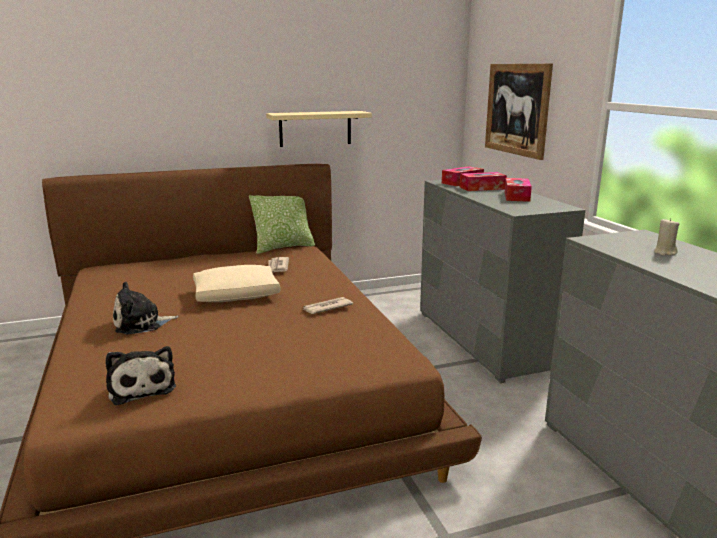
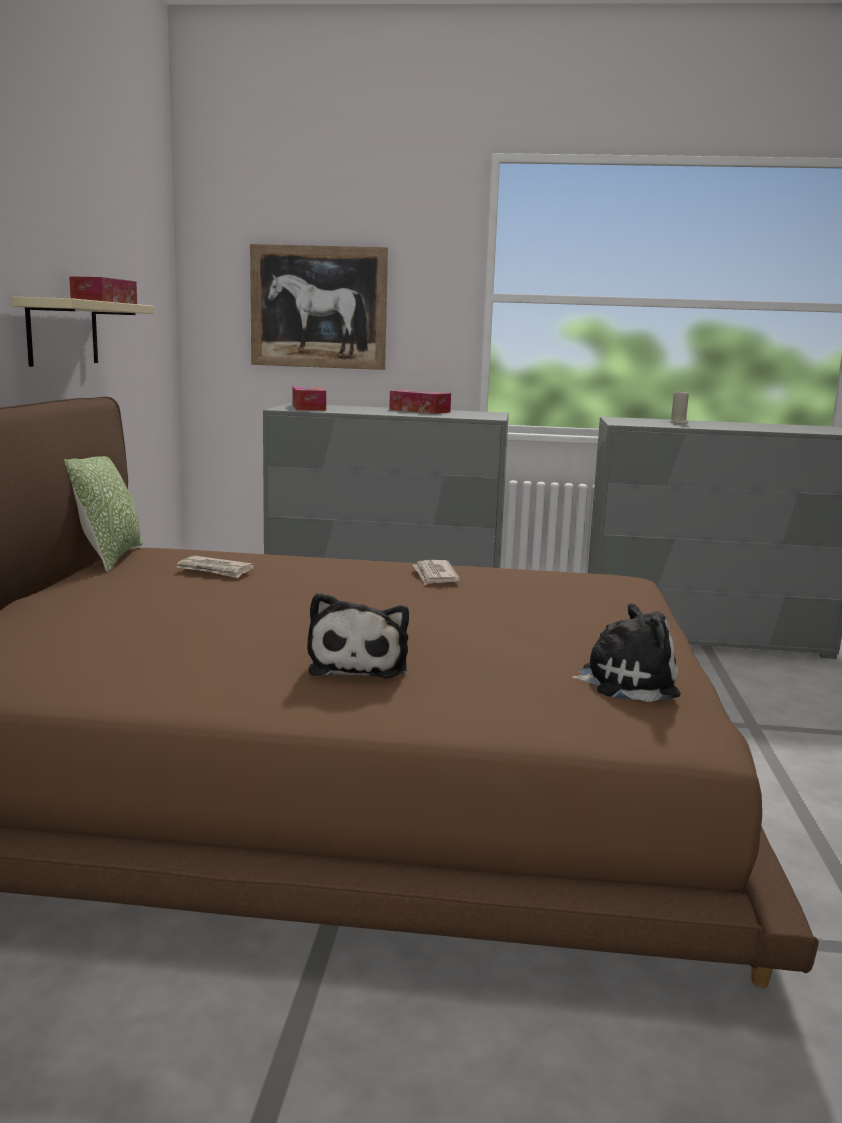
camera: 65 degrees left, 5 degrees down
beige pillow [193,265,281,302] -> none
tissue box [460,172,507,191] -> tissue box moved to [69,276,137,304]

